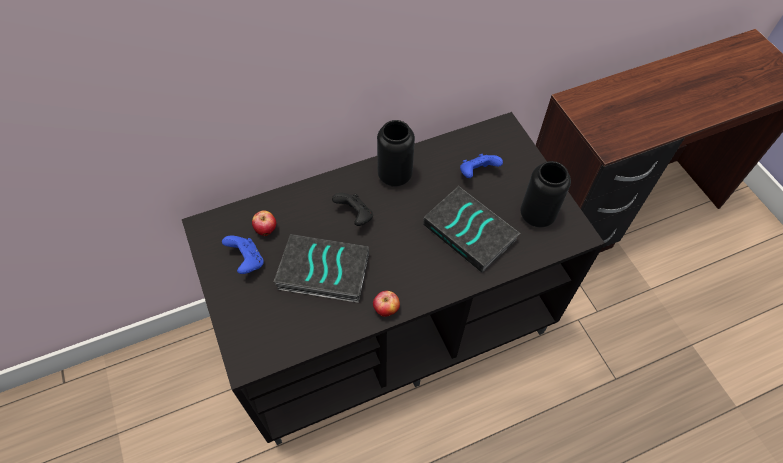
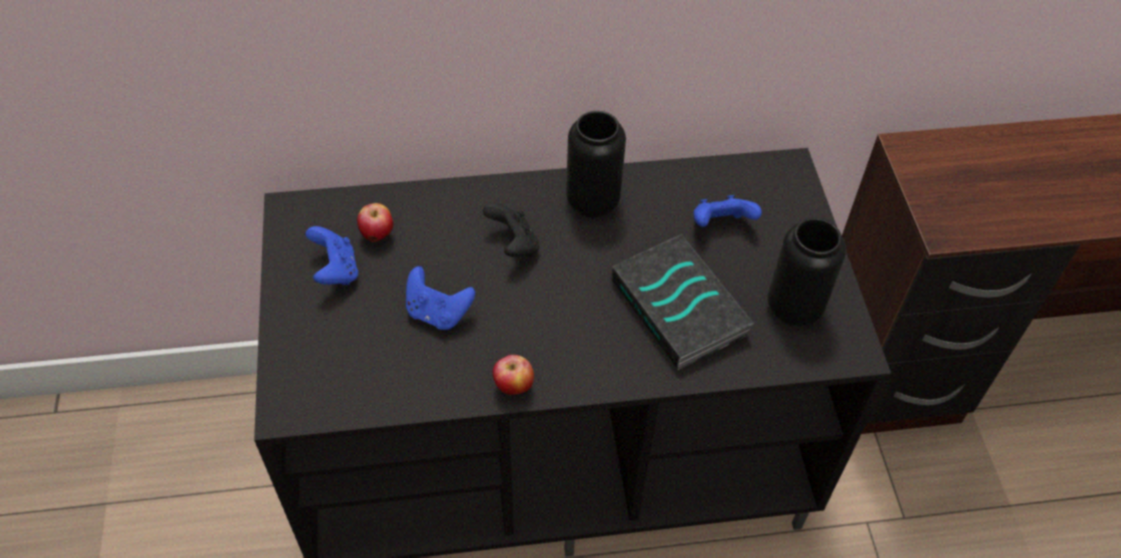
camera: 15 degrees right, 5 degrees down
book [273,234,369,303] -> blue game controller [406,266,475,330]

